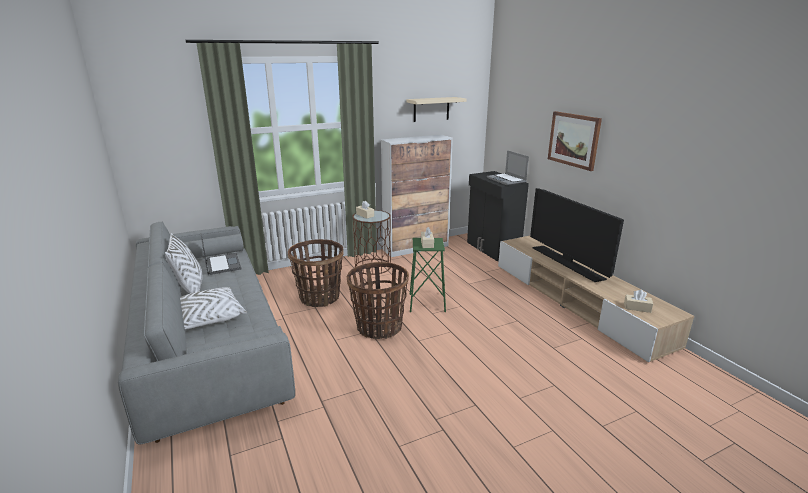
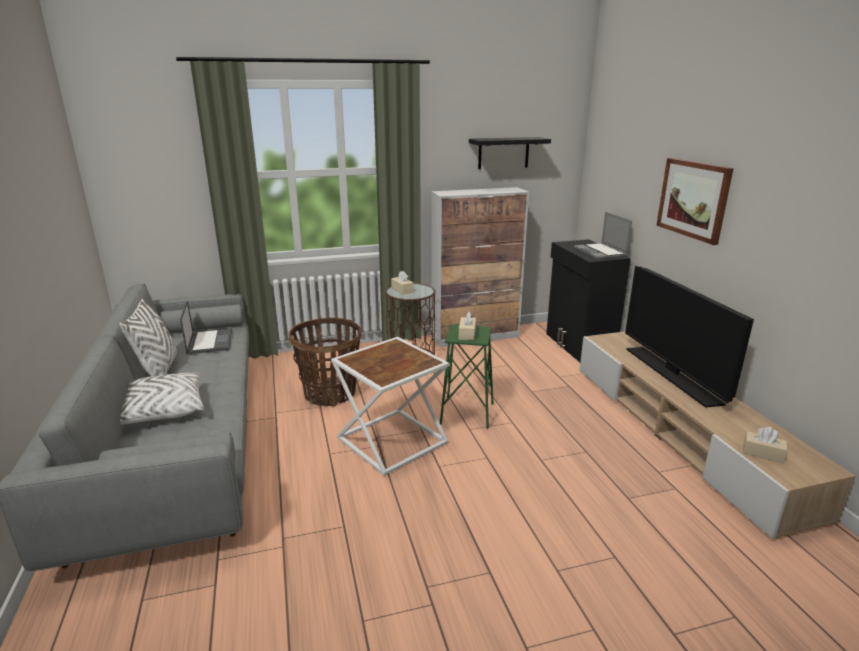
camera: 10 degrees right, 0 degrees up
basket [347,262,409,339] -> white side table [331,337,450,475]
beige shelf [406,97,466,122] -> black shelf [469,137,551,169]

